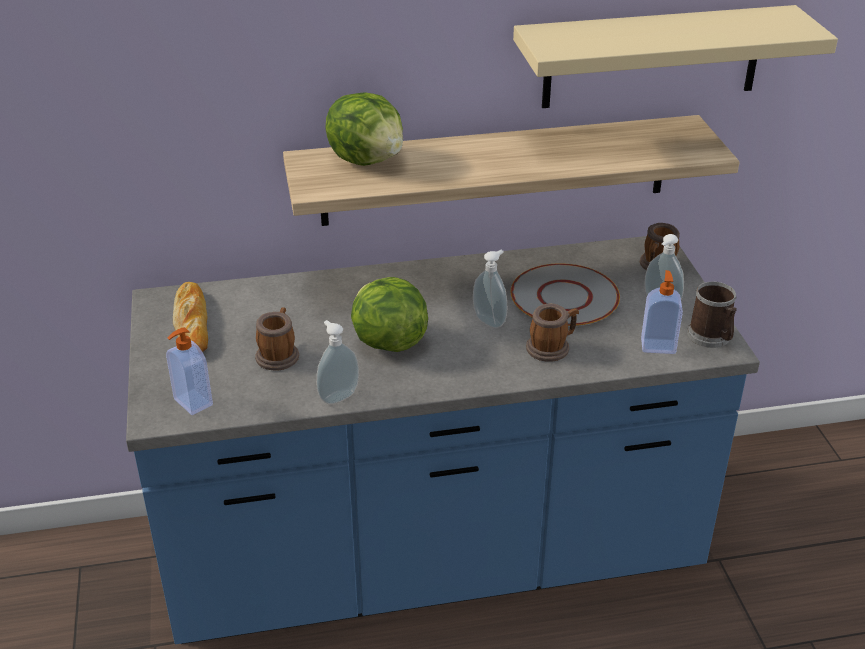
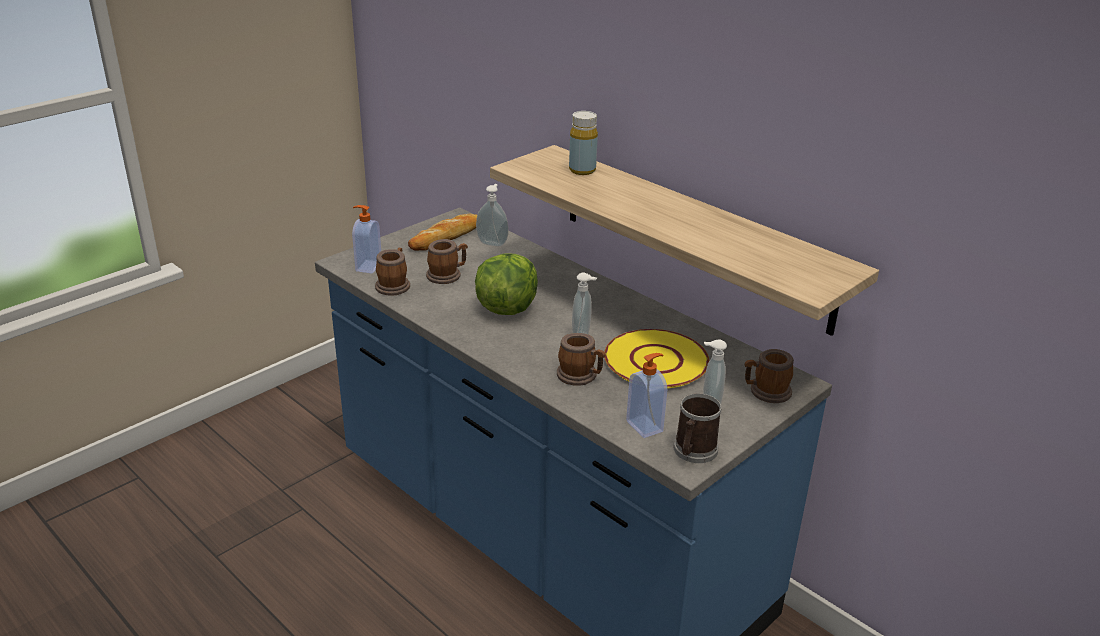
camera: 55 degrees right, 5 degrees down
soap dispenser [316,320,359,404] -> soap dispenser moved to [476,184,509,247]
lettuce [325,92,403,166] -> yellow bottle [569,111,598,175]
grey plate [511,263,620,327] -> yellow plate [604,329,709,388]
beige shelf [513,5,838,108] -> none
none -> mug [375,248,410,296]

